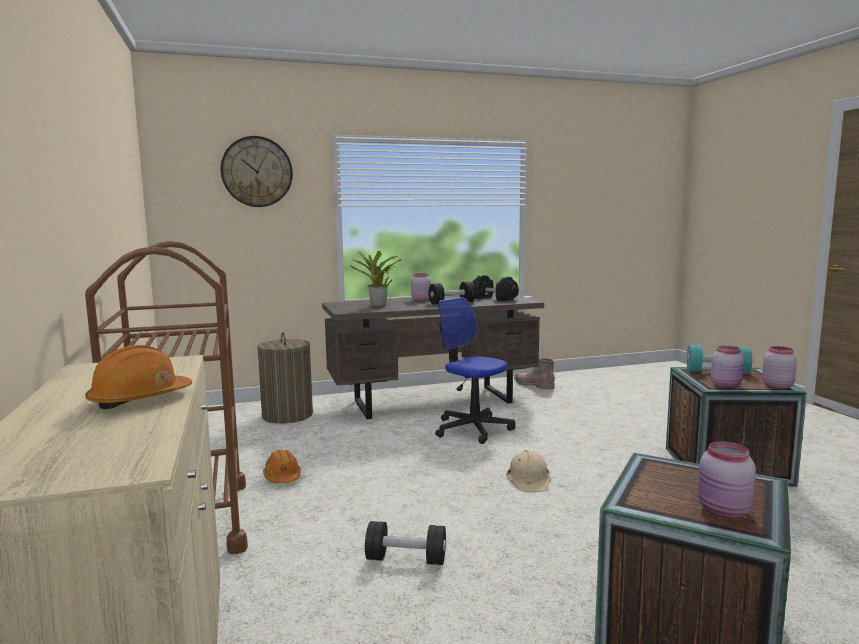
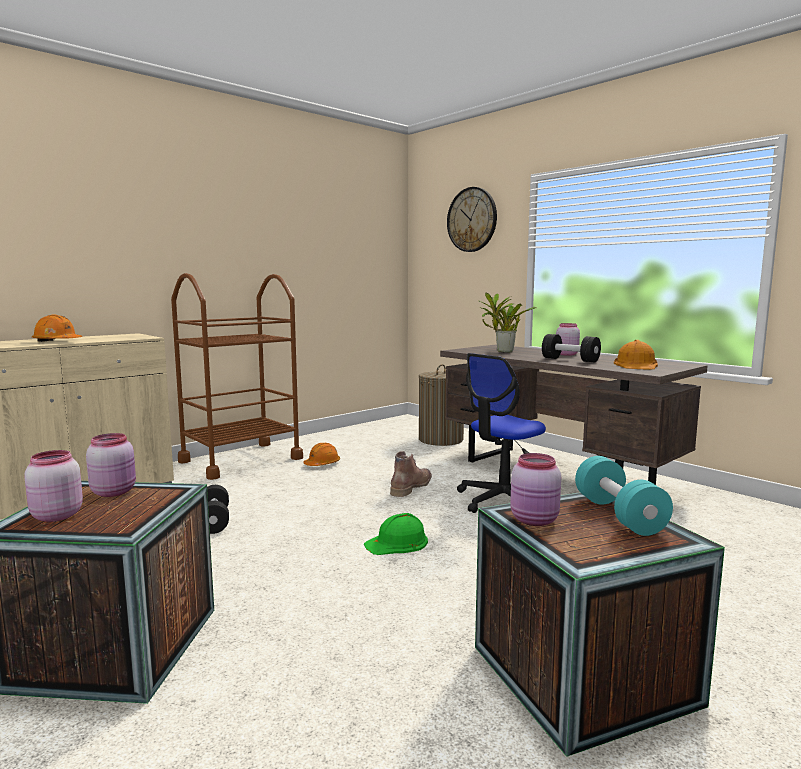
camera: 65 degrees right, 0 degrees up
office chair [435,297,515,444] -> office chair turned 150 degrees counterclockwise [457,353,546,513]
black dumbbell [472,275,519,301] -> orange hard hat [614,340,658,369]
beige hard hat [506,450,551,492] -> green hard hat [364,513,428,555]
brown boot [514,358,555,390] -> brown boot moved to [390,451,432,497]
pink jar [762,346,797,389] -> pink jar moved to [86,433,136,497]

